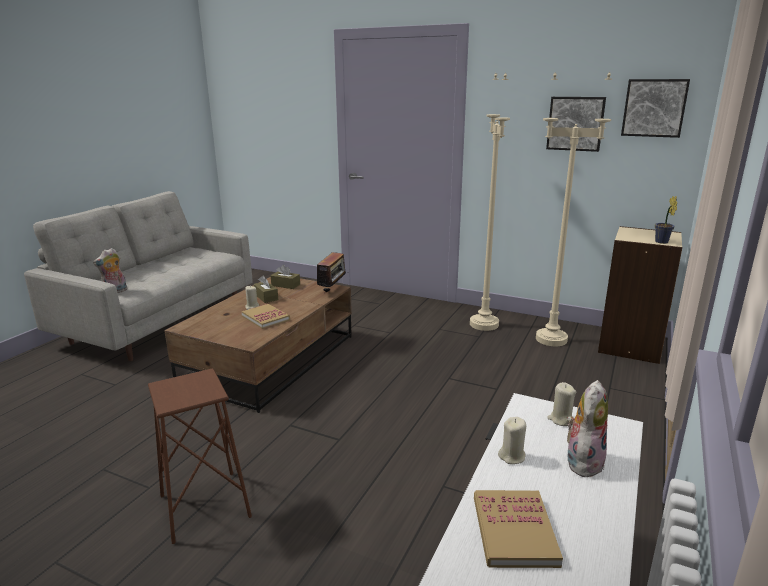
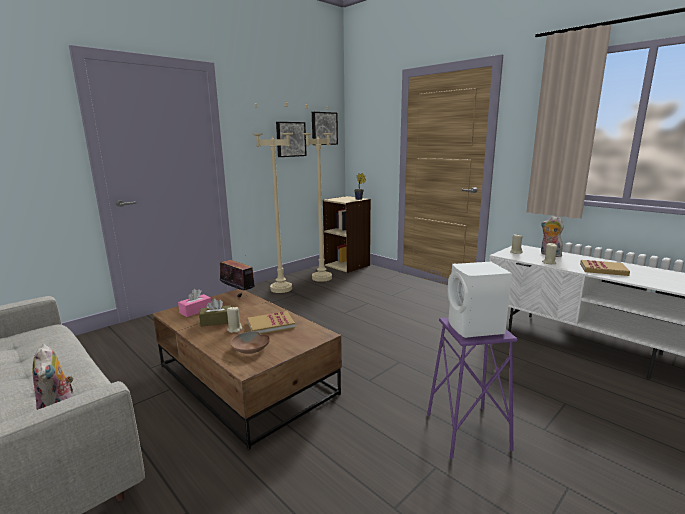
camera: 70 degrees left, 5 degrees down
brown stool [148,368,252,544] -> purple stool [427,317,517,459]
brown tissue box [270,265,300,289] -> pink tissue box [178,289,212,317]
none -> brown bowl [230,331,270,354]
none -> white speaker [447,262,512,338]

